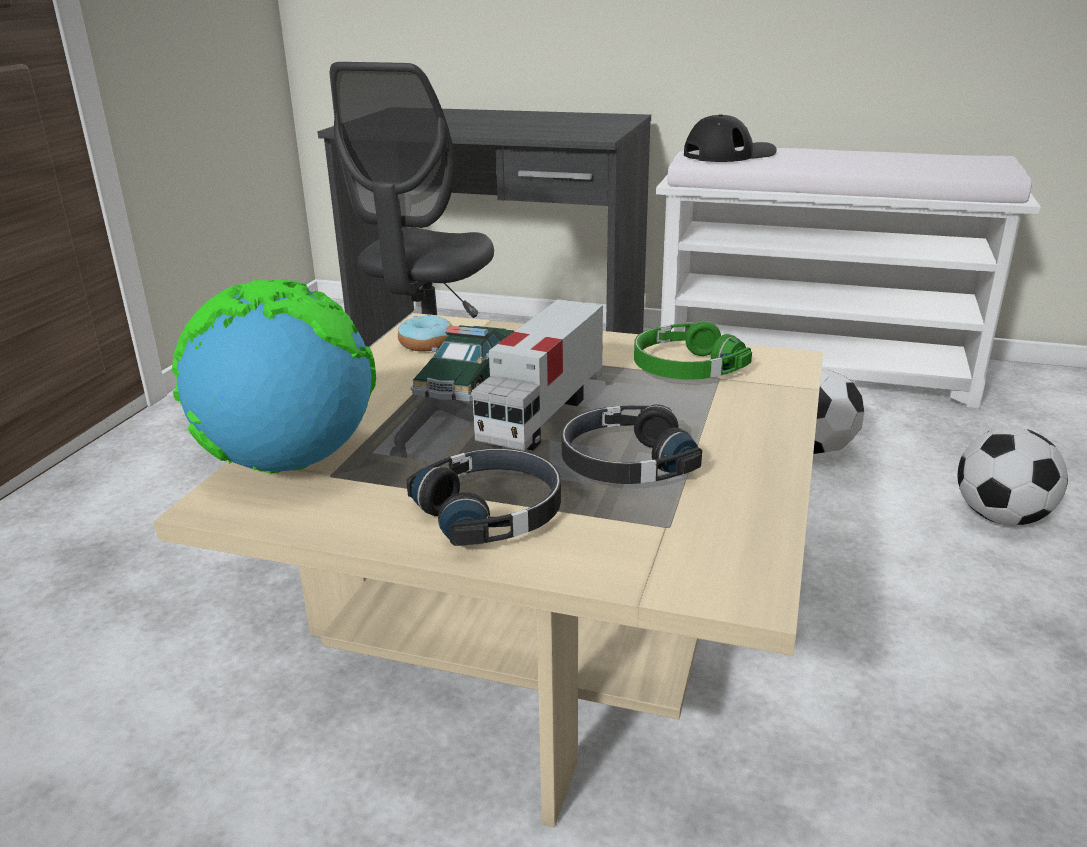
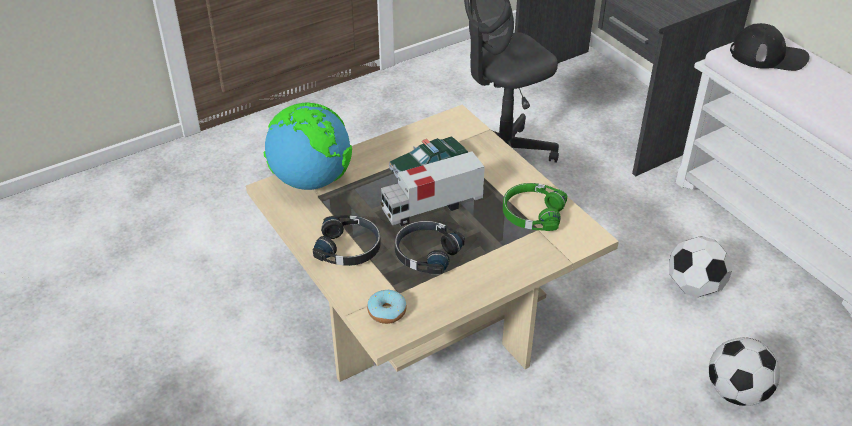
camera: 40 degrees right, 15 degrees up
donut [398,315,453,351] -> donut moved to [367,289,407,324]

